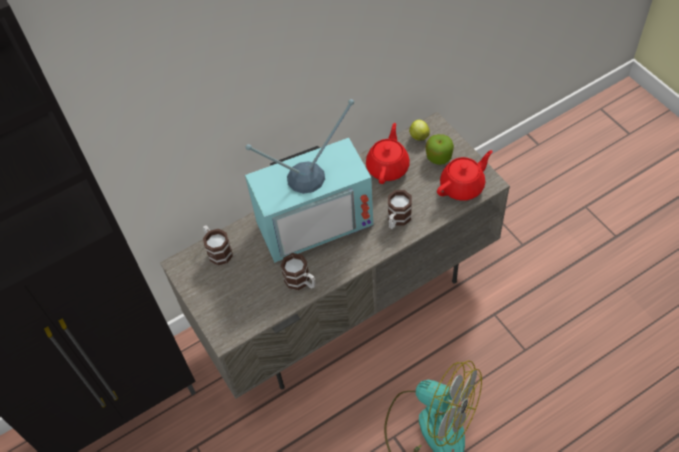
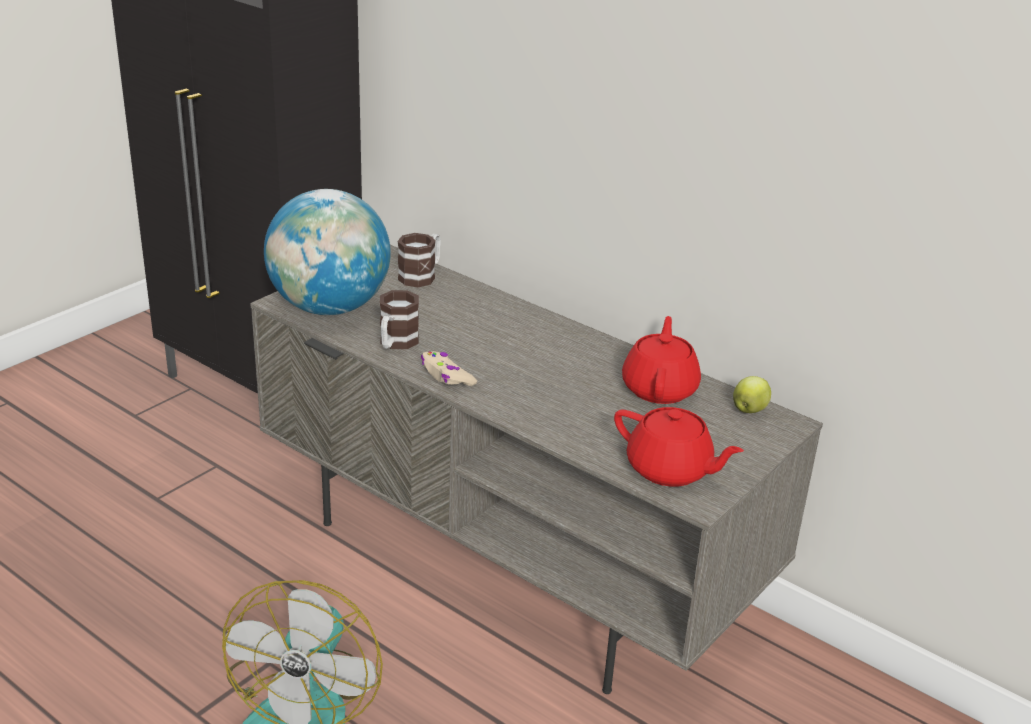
camera: 65 degrees right, 25 degrees down
television [245,99,373,263] -> none
red teapot [366,123,410,184] -> red teapot turned 75 degrees counterclockwise [622,316,701,404]
mug [388,190,412,229] -> none
apple [425,134,454,165] -> none
none -> globe [264,189,391,315]
none -> beige game controller [421,351,477,386]

